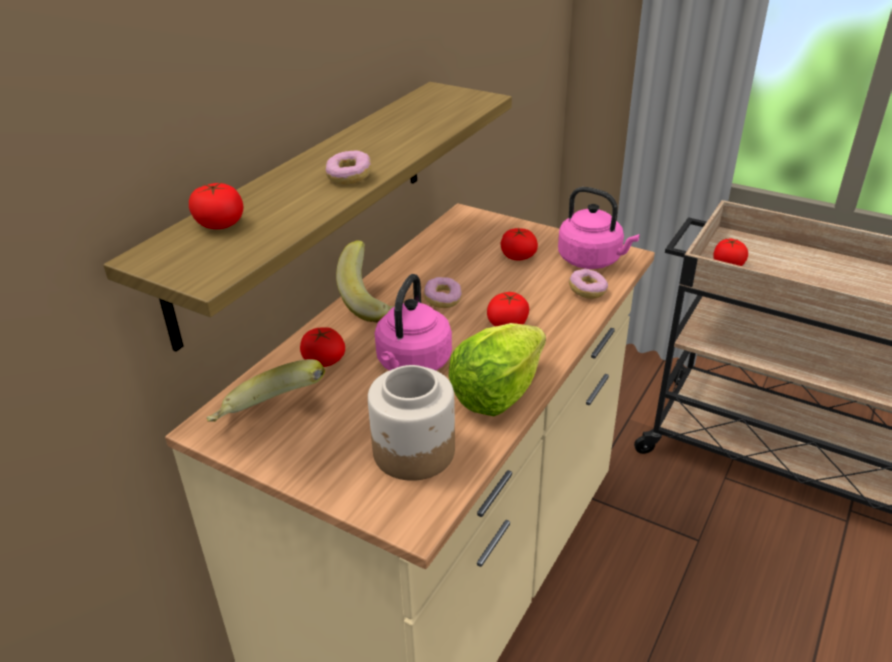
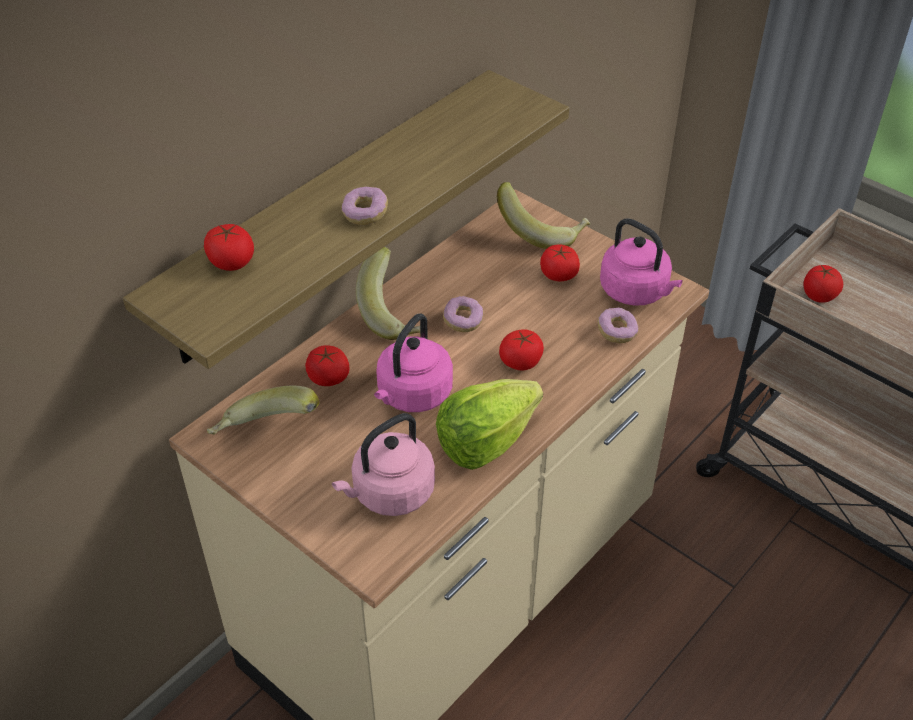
camera: 10 degrees right, 10 degrees up
jar [368,365,455,481] -> pink kettle [332,413,435,516]
none -> banana [497,182,591,249]

